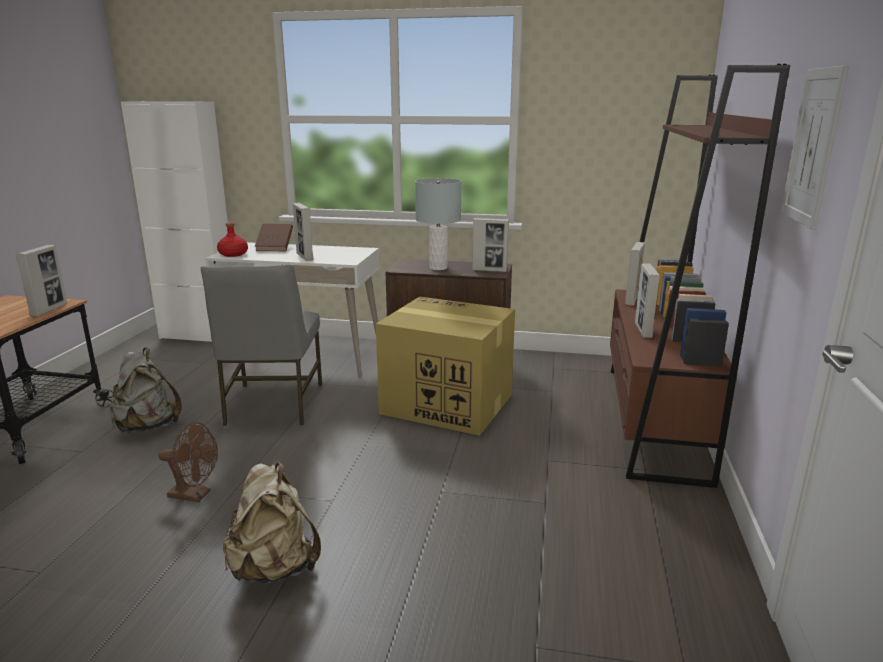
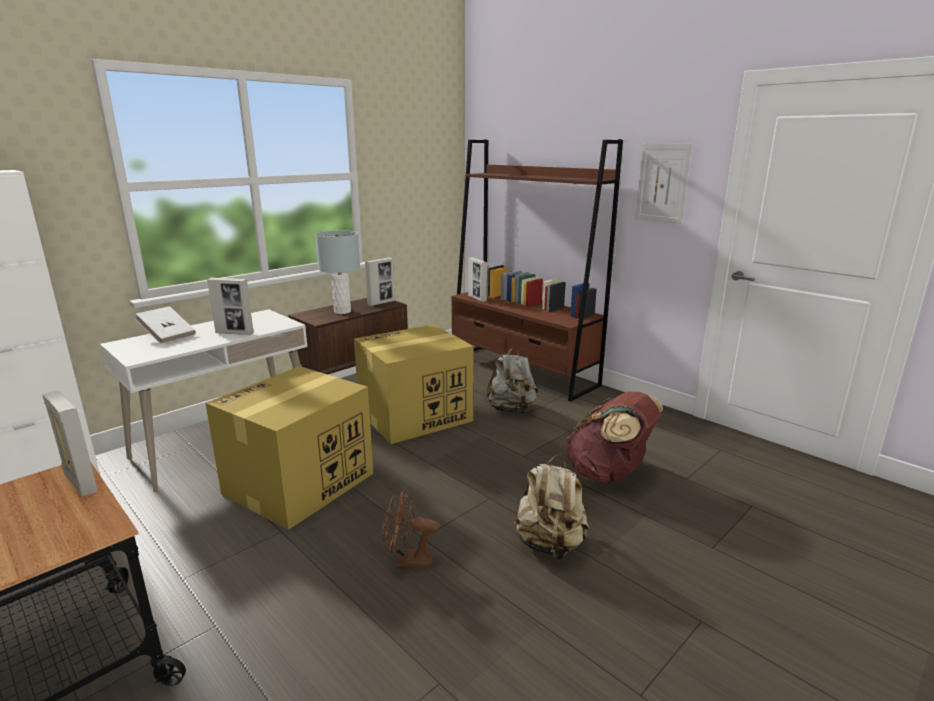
camera: 55 degrees left, 0 degrees up
grey backpack [109,347,182,433] -> grey backpack moved to [485,347,538,414]
brown fan [158,422,218,502] -> brown fan turned 135 degrees counterclockwise [382,489,440,568]
grey chair [201,264,322,426] -> cardboard box [206,366,373,530]
red bottle [217,222,248,257] -> none
brown book [255,224,293,251] -> white book [135,306,196,344]
picture frame [635,263,660,338] -> none
none -> brown backpack [566,391,663,483]

